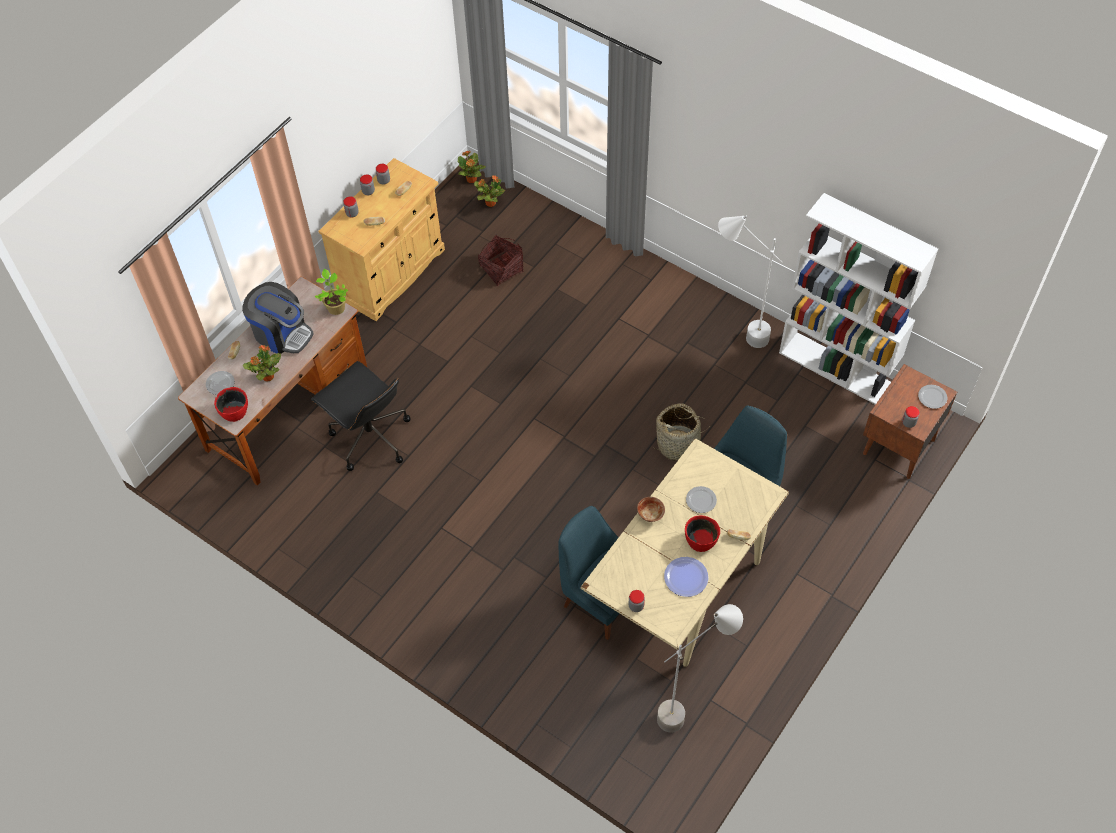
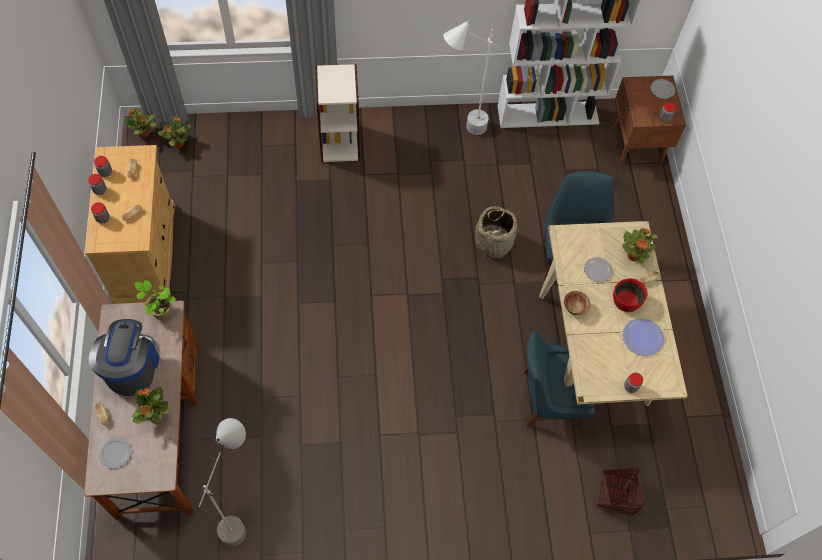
camera: 45 degrees left, 5 degrees up
red bowl [214,387,248,422] -> none
coffee machine [242,282,314,354] -> coffee machine turned 75 degrees counterclockwise [89,319,160,396]
black office chair [311,361,410,471] -> none
basket [478,234,523,286] -> basket moved to [596,467,646,517]
grey floor lamp [657,604,743,733] -> grey floor lamp moved to [199,418,246,547]
none -> bookcase [315,64,360,162]
none -> potted plant [622,228,658,264]

